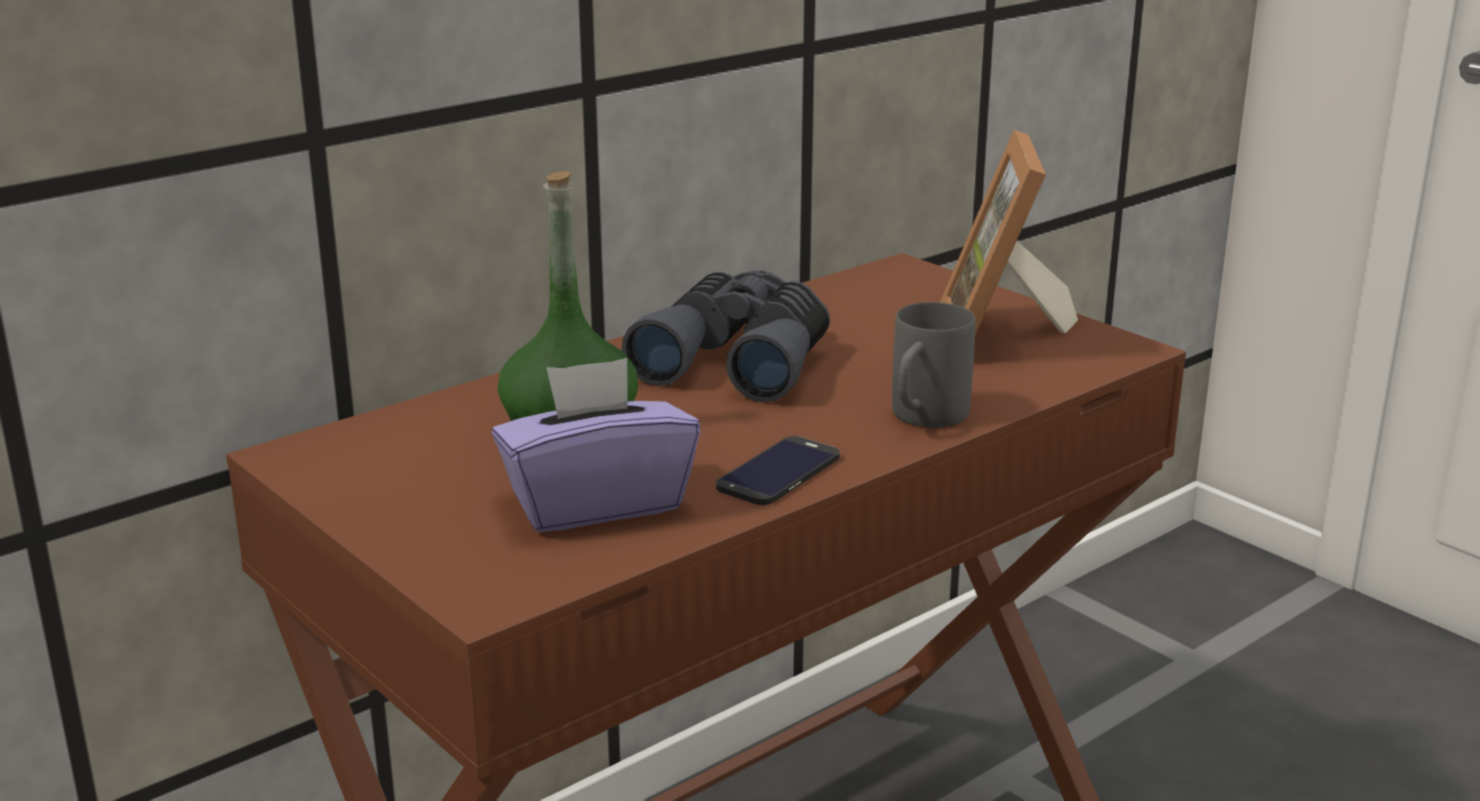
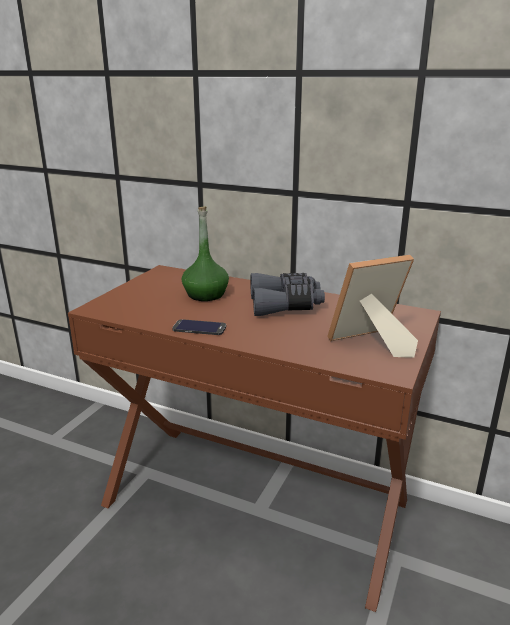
camera: 65 degrees right, 0 degrees up
purple tissue box [492,358,700,532] -> none
grey mug [892,302,975,427] -> none

